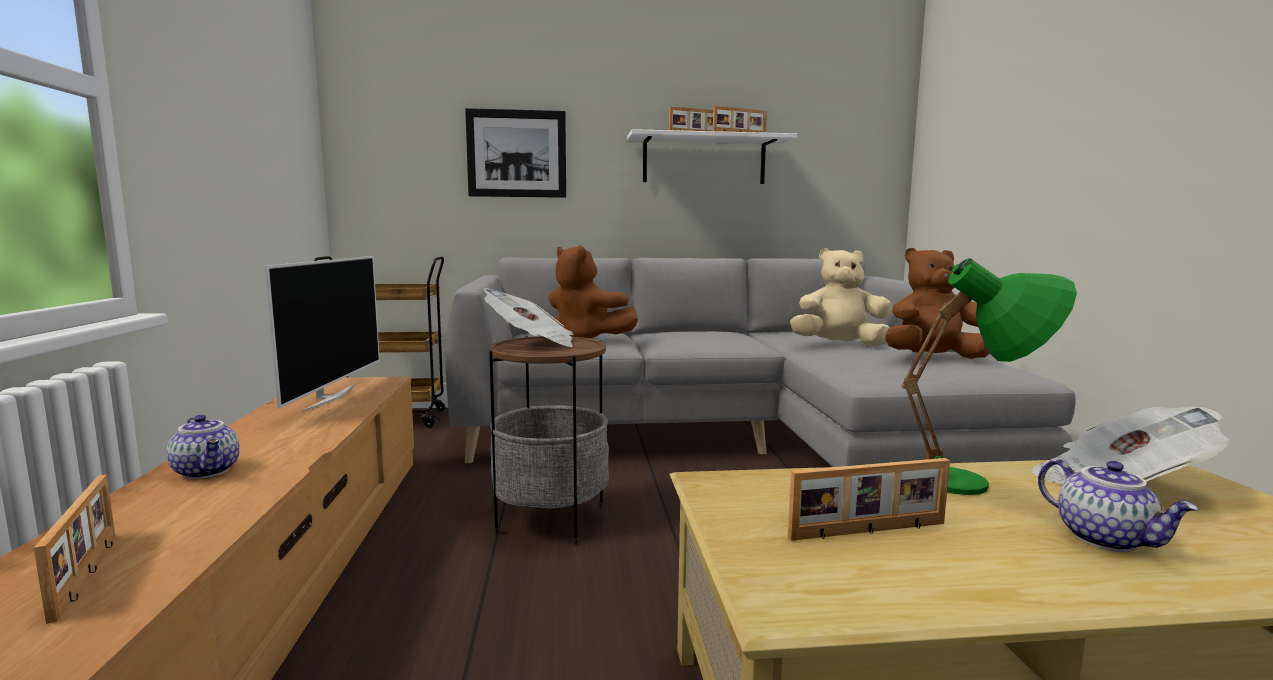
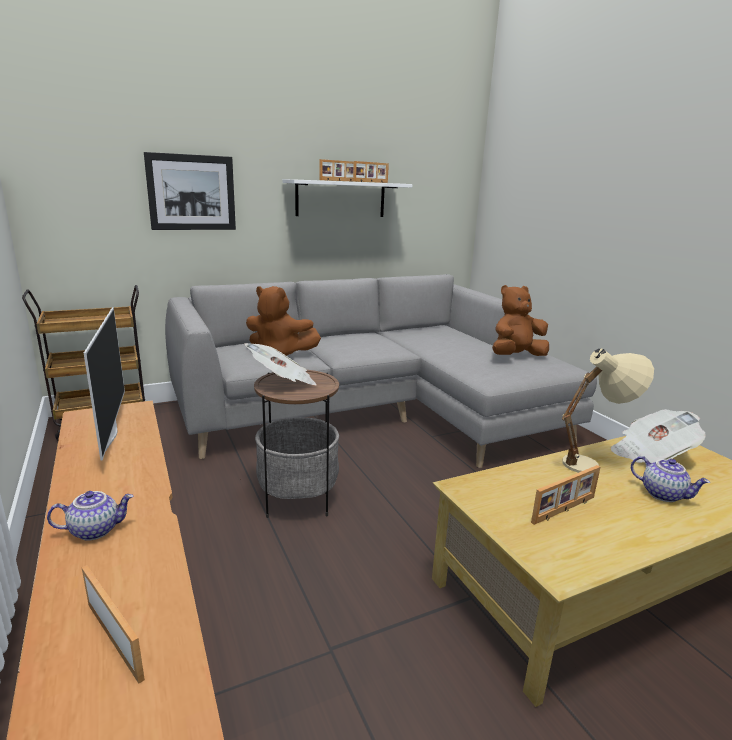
camera: 20 degrees left, 10 degrees up
teapot [167,415,240,479] -> teapot turned 45 degrees counterclockwise [47,491,133,541]
beige plush toy [790,248,891,347] -> none
green table lamp [901,258,1077,495] -> beige table lamp [562,348,654,473]

